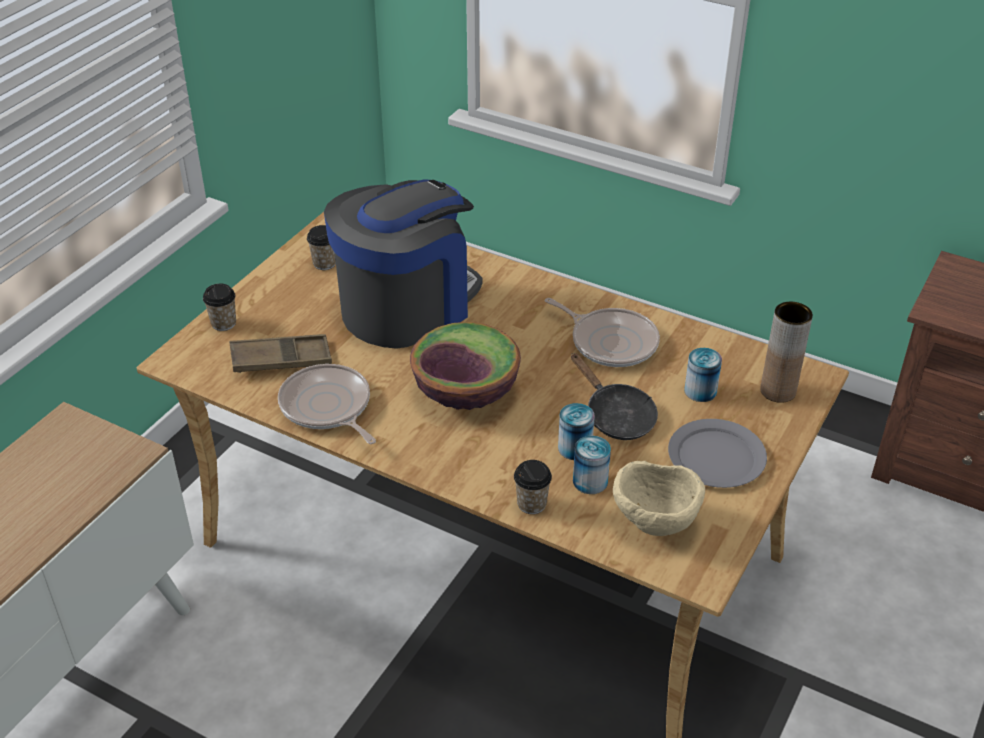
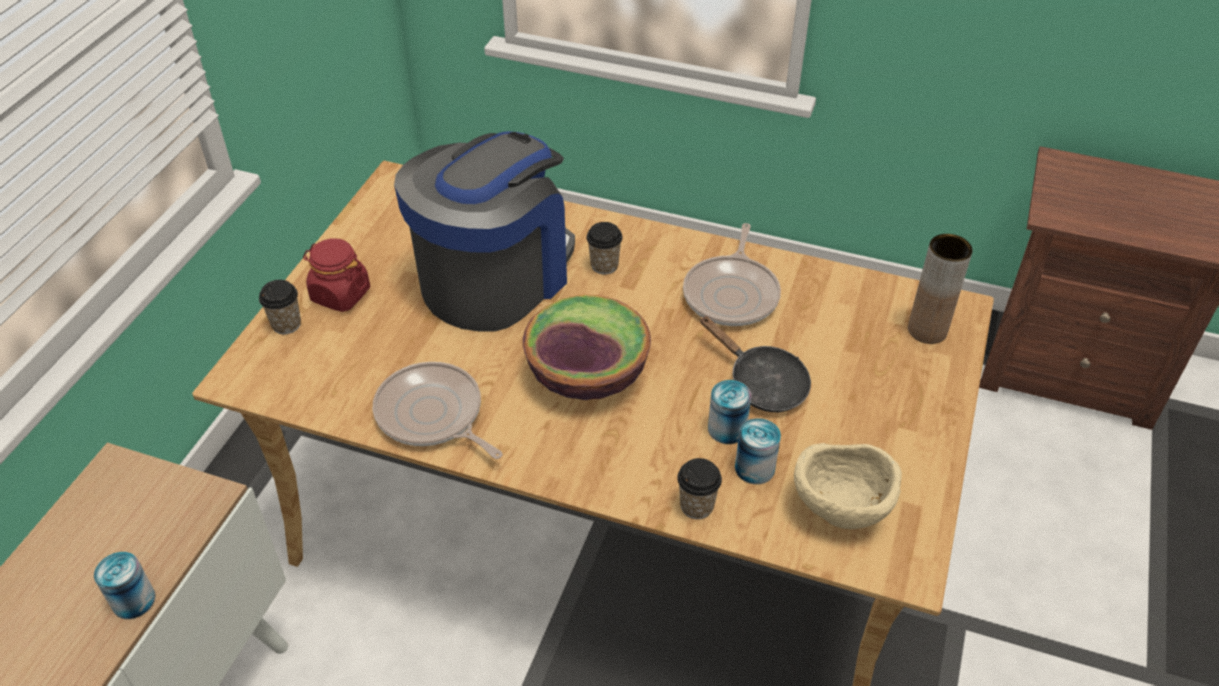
camera: 10 degrees left, 5 degrees up
brown tray [230,334,332,373] -> none
cup [307,225,336,270] -> cup moved to [586,222,623,274]
frying pan [544,298,660,367] -> frying pan turned 75 degrees clockwise [683,223,781,326]
grey plate [668,419,767,488] -> none
can [684,348,722,402] -> can moved to [94,552,155,619]
none -> red jar [303,238,370,312]

